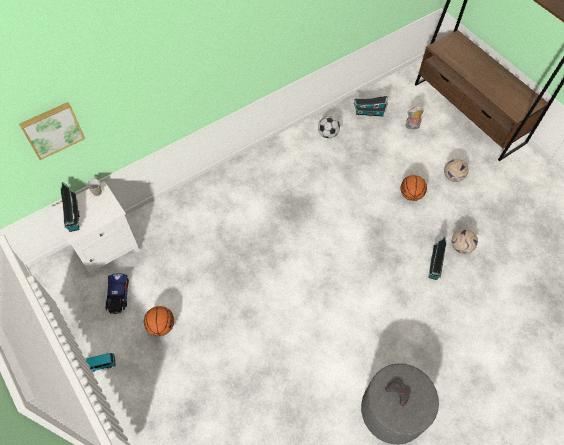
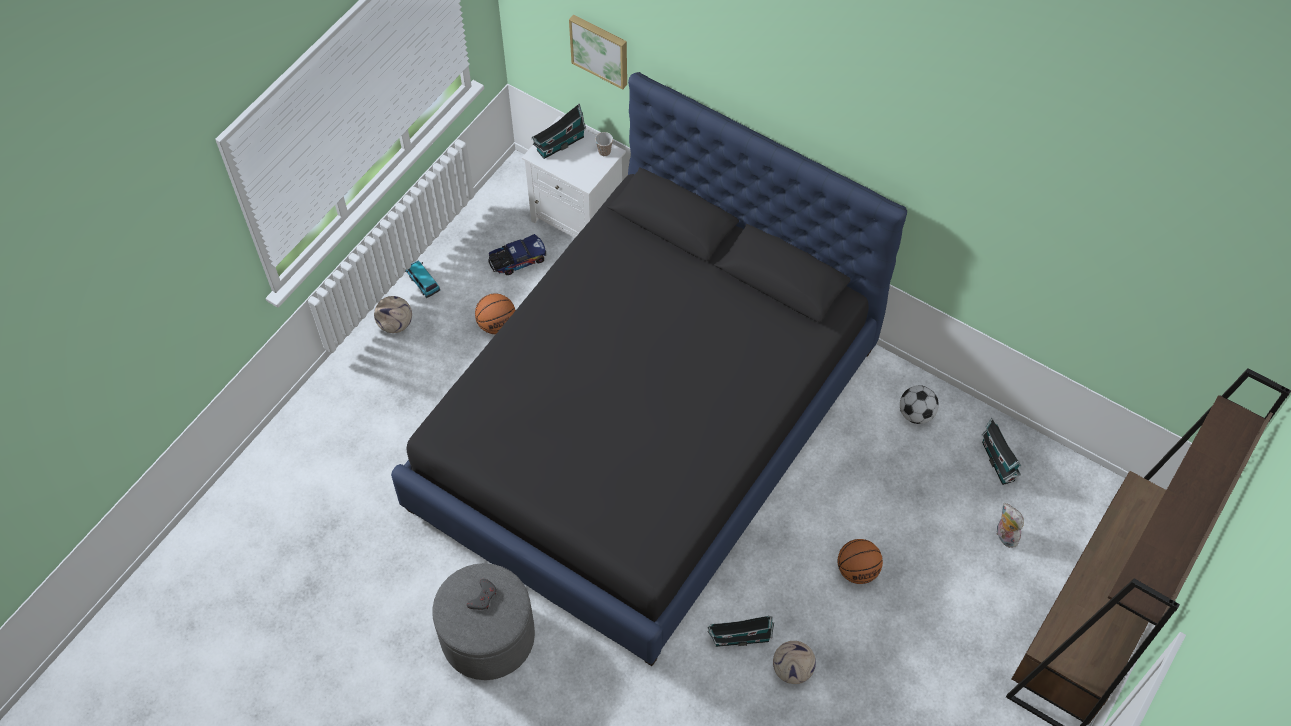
camera: 70 degrees right, 0 degrees up
football [444,159,469,182] -> football moved to [374,296,412,333]
none -> black bed [391,72,907,666]

